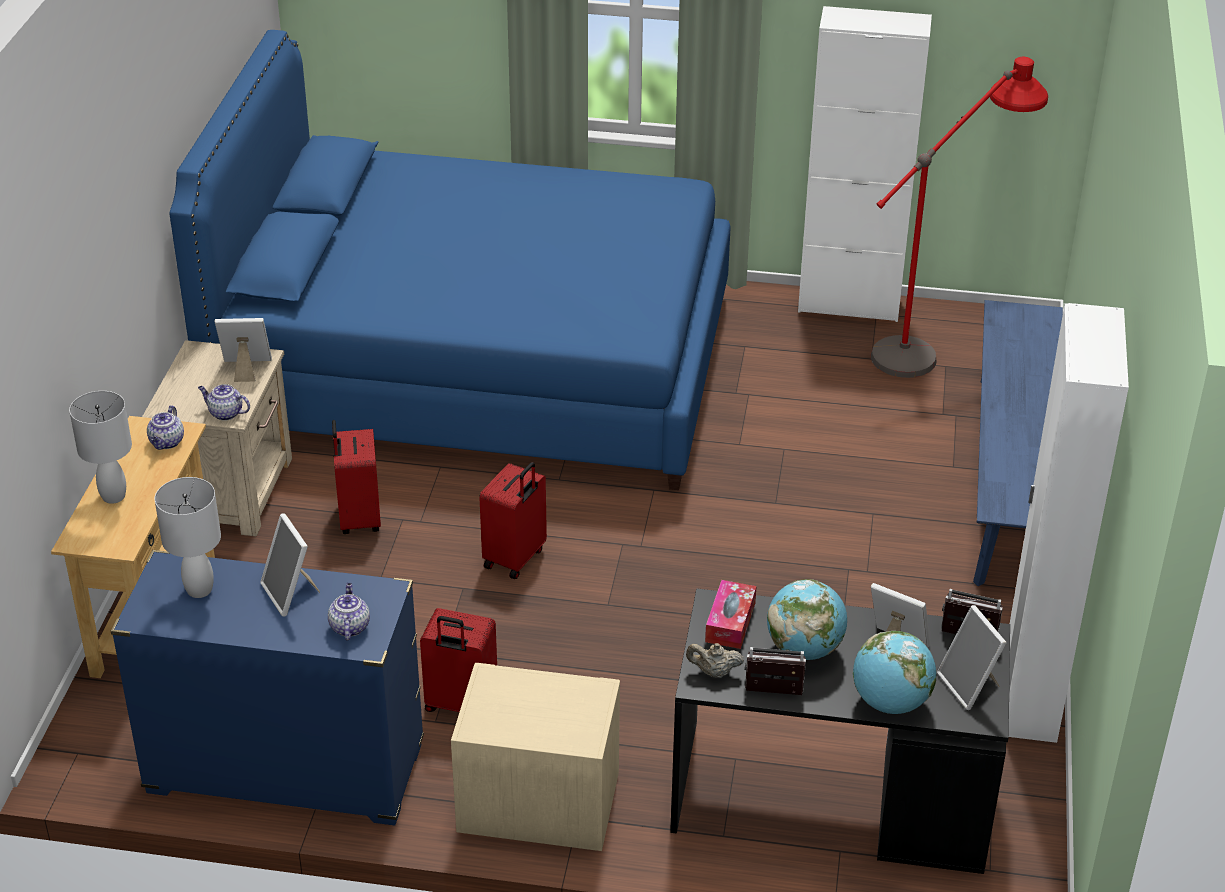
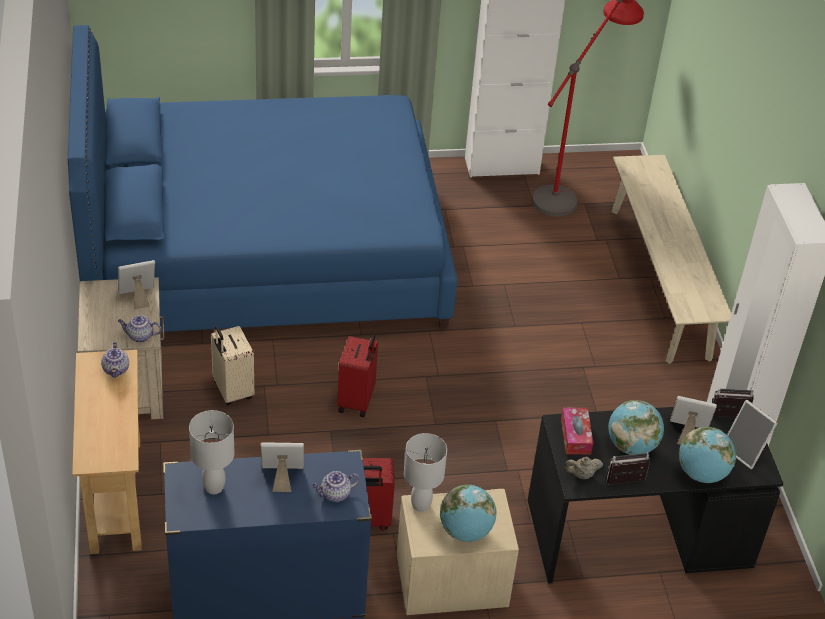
camera: 20 degrees left, 5 degrees up
white table lamp [69,391,132,504] -> white table lamp moved to [404,433,447,512]
picture frame [260,513,320,616] -> picture frame turned 135 degrees clockwise [261,442,304,492]
teapot [328,583,370,640] -> teapot turned 90 degrees counterclockwise [312,471,360,502]
red suitcase [332,420,381,534] -> beige suitcase [211,326,254,405]
blue bench [973,300,1063,586] -> beige bench [612,155,731,364]
none -> globe [440,485,496,542]

